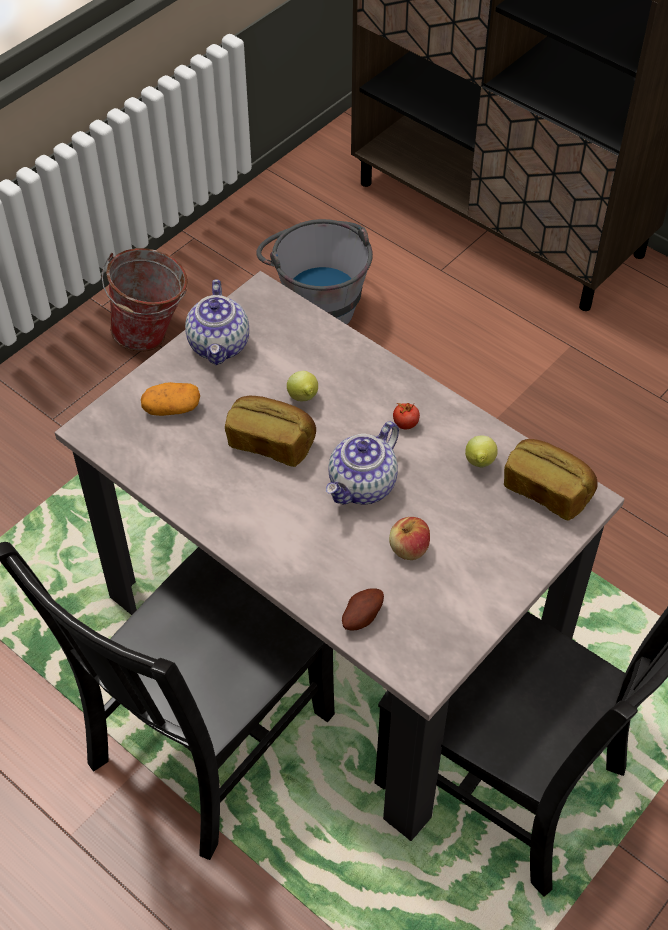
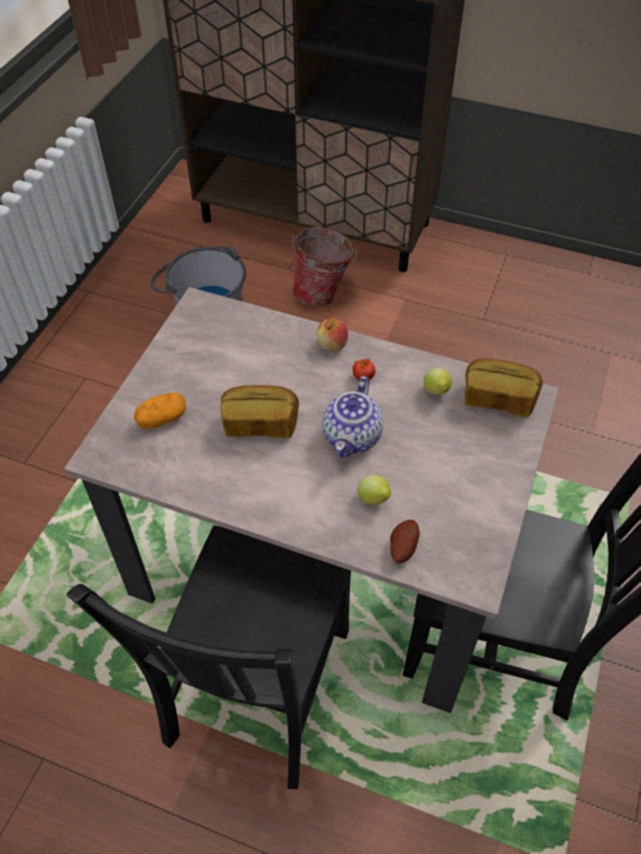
camera: 20 degrees left, 0 degrees up
bucket [101,248,188,352] -> bucket moved to [292,227,358,307]
teapot [185,279,249,365] -> none
lemon [287,371,318,401] -> lemon moved to [357,475,391,505]
apple [389,517,430,560] -> apple moved to [316,318,348,352]

